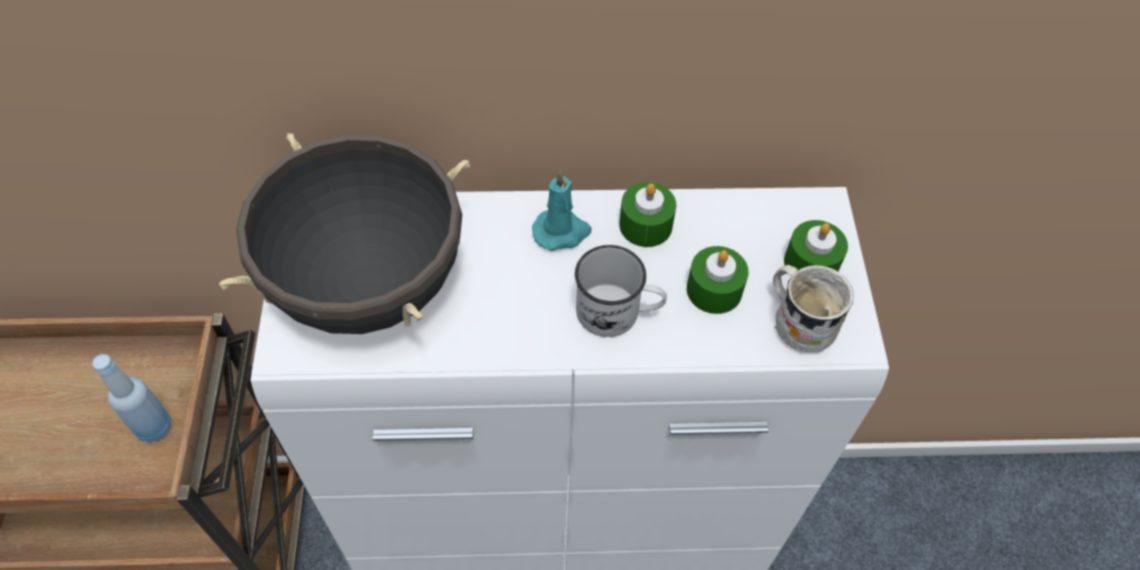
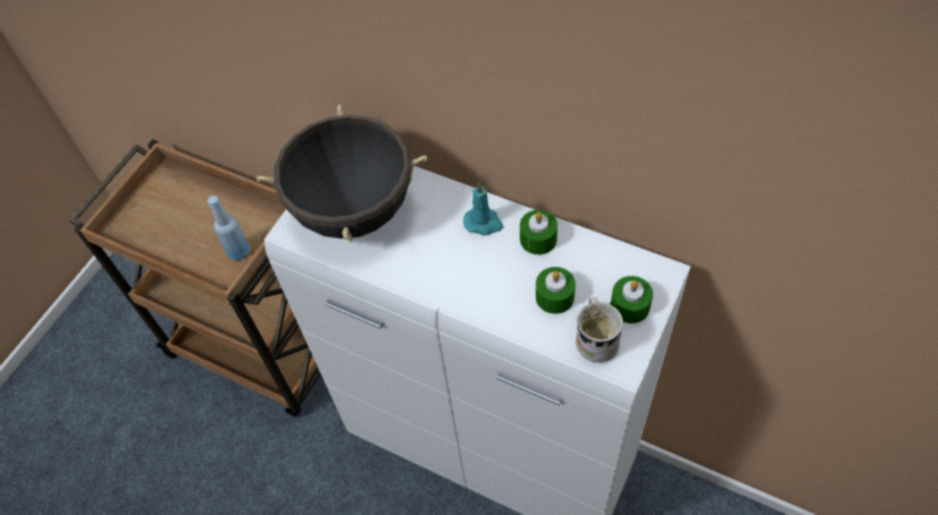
camera: 35 degrees right, 0 degrees up
white mug [575,245,667,337] -> none

